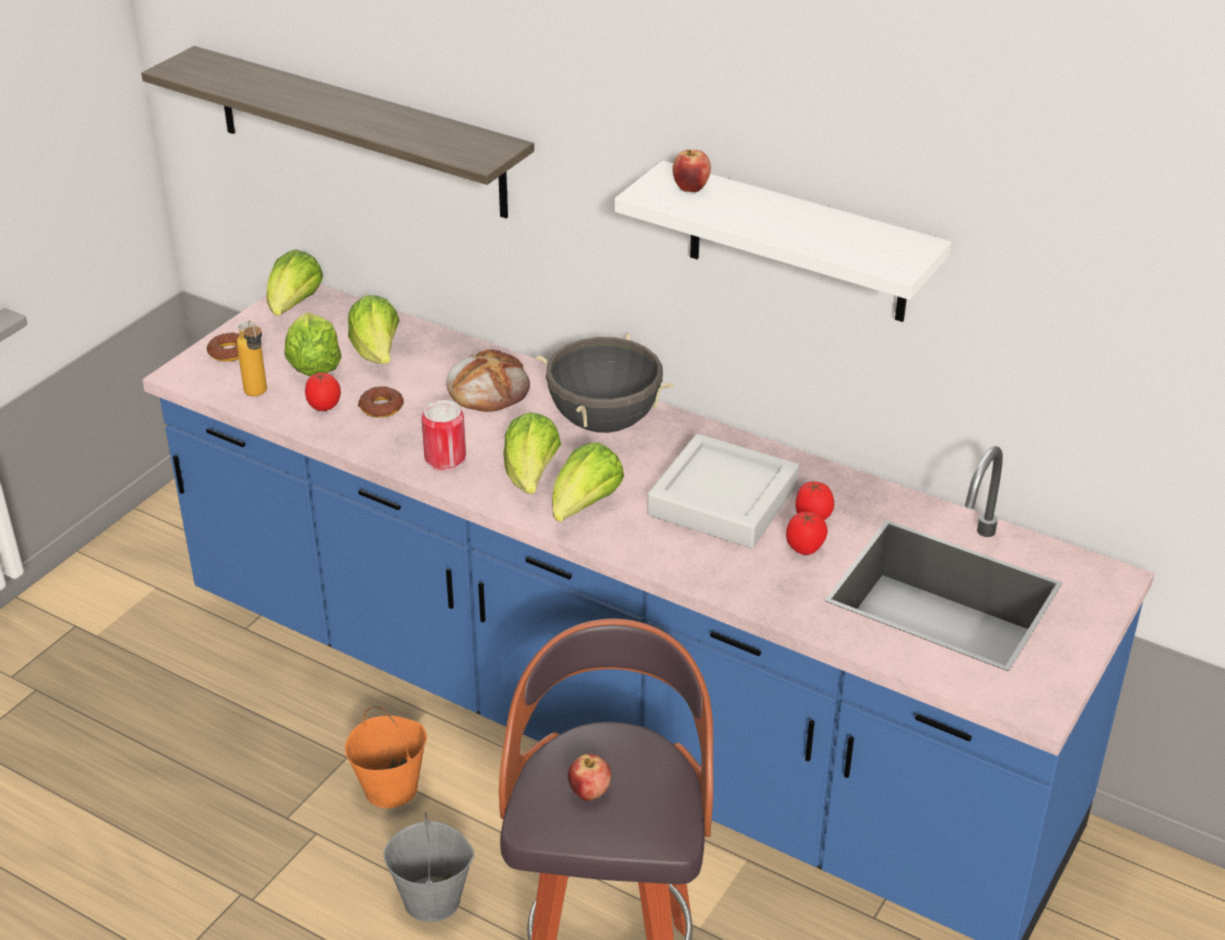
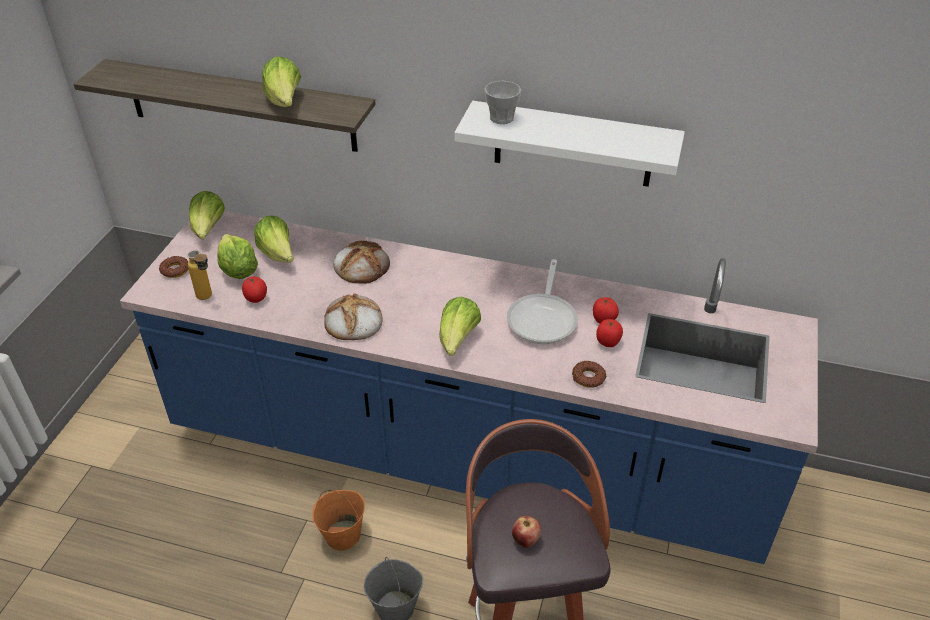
camera: 15 degrees left, 5 degrees up
donut [358,386,404,418] -> donut moved to [572,361,606,388]
can [421,400,466,471] -> bread [324,294,383,340]
lettuce [503,412,561,494] -> lettuce moved to [262,56,301,107]
black cooking pot [536,333,674,433] -> none
grey tray [647,434,799,548] -> frying pan [507,259,578,344]
apple [672,150,711,192] -> cup [484,81,521,124]

